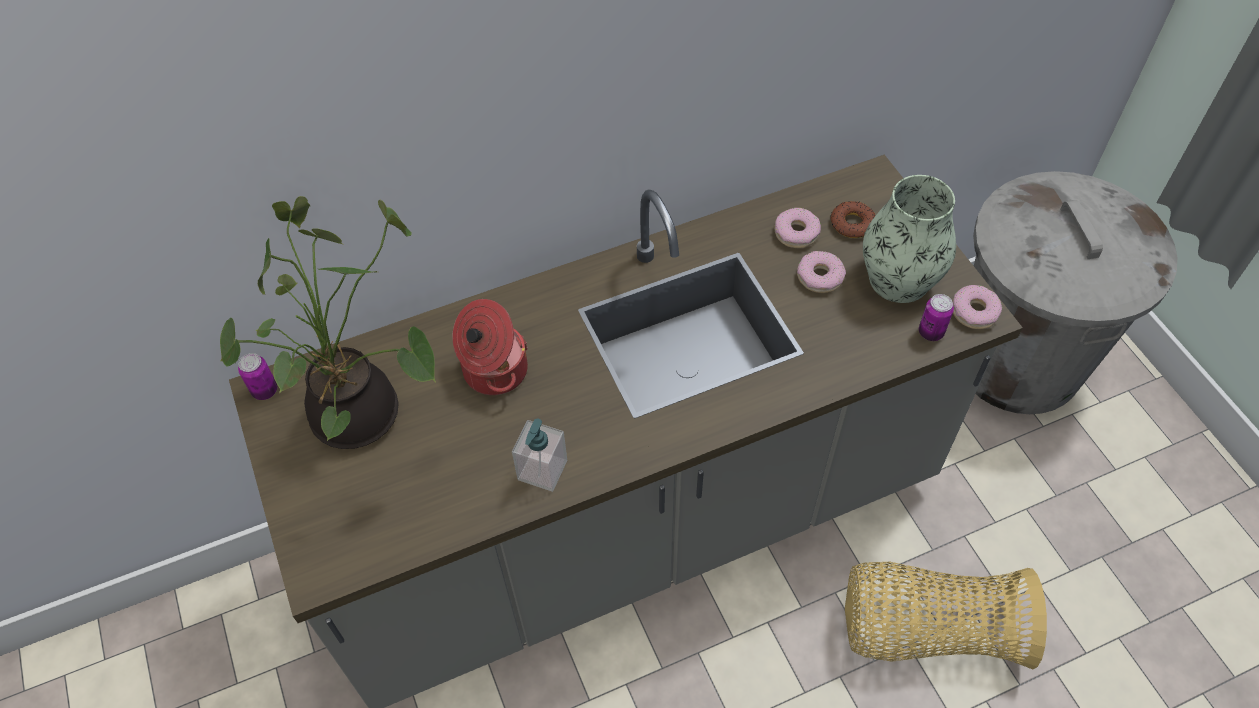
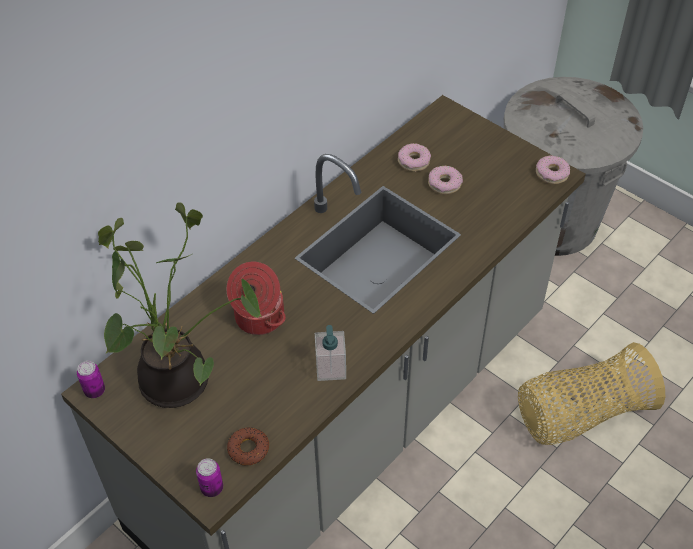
camera: 25 degrees left, 5 degrees down
donut [831,201,876,238] -> donut moved to [227,427,269,465]
vase [863,175,956,303] -> none
can [919,294,954,341] -> can moved to [196,458,223,497]

